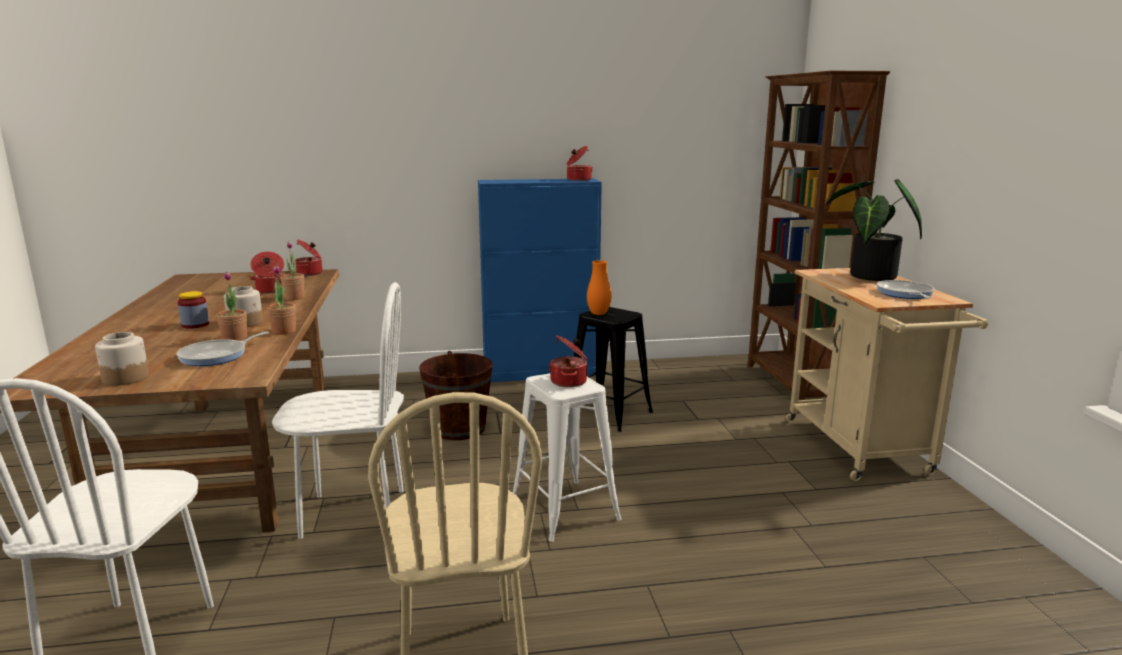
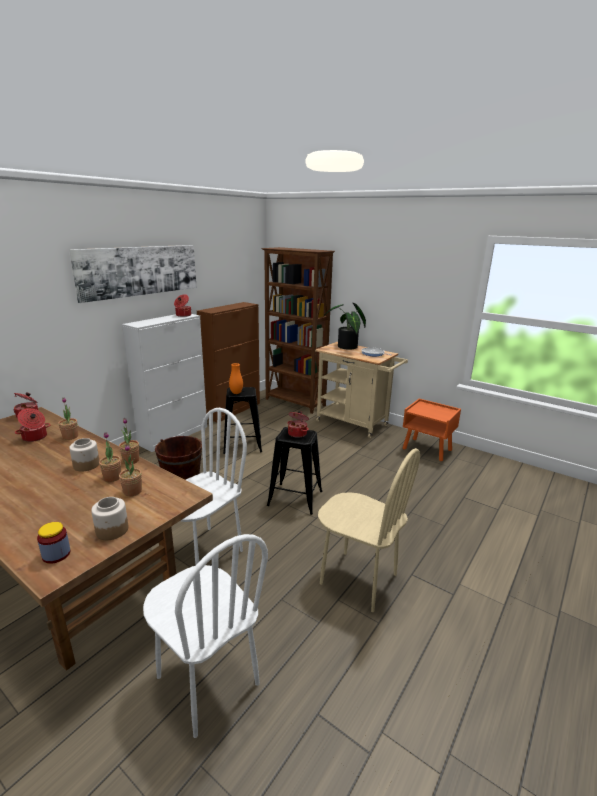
camera: 45 degrees left, 5 degrees up
frying pan [177,332,269,366] -> potted plant [119,445,142,496]
jar [178,291,209,329] -> jar moved to [37,522,71,564]
blue cabinet [478,178,602,382] -> white cabinet [122,314,207,452]
white stool [513,373,622,542] -> black stool [267,427,322,515]
none -> picture [69,245,197,303]
none -> brown cabinet [197,302,260,422]
none -> orange nightstand [403,399,461,461]

